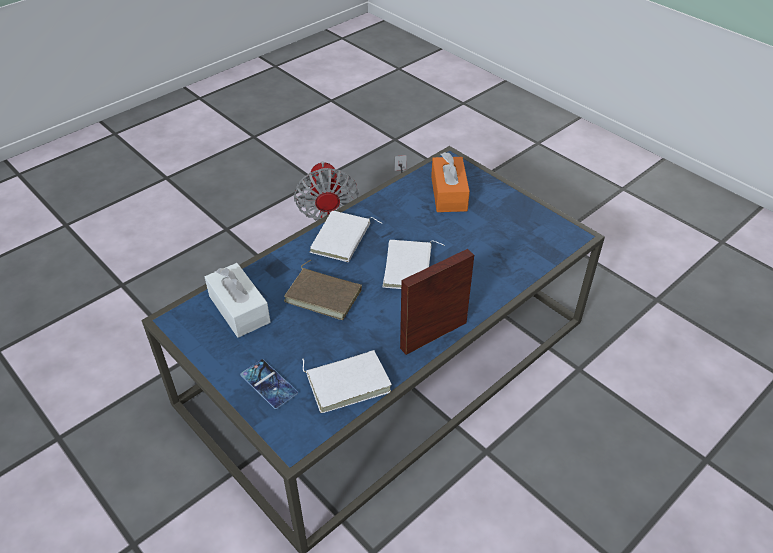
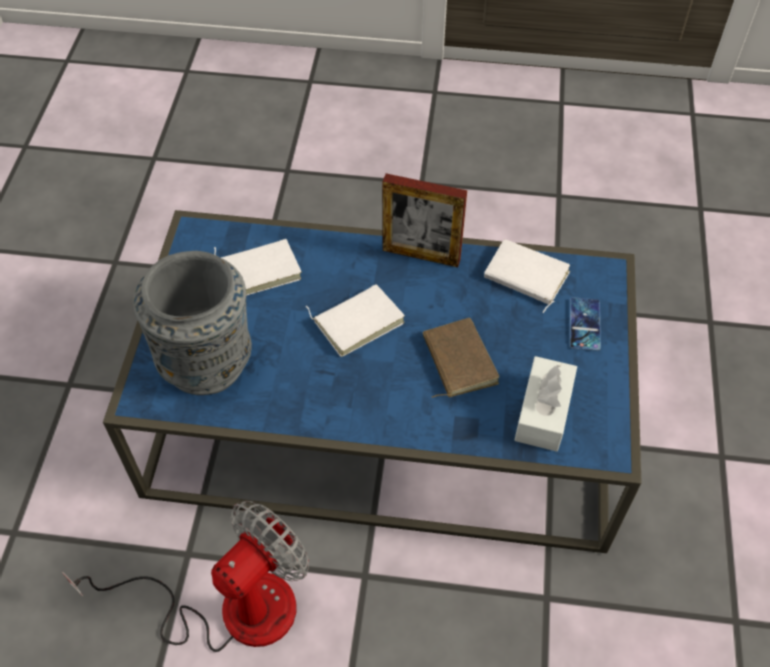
camera: 130 degrees left, 10 degrees up
white book [310,211,383,262] -> white book moved to [214,239,301,296]
orange tissue box [431,152,470,212] -> grey vase [133,251,252,395]

